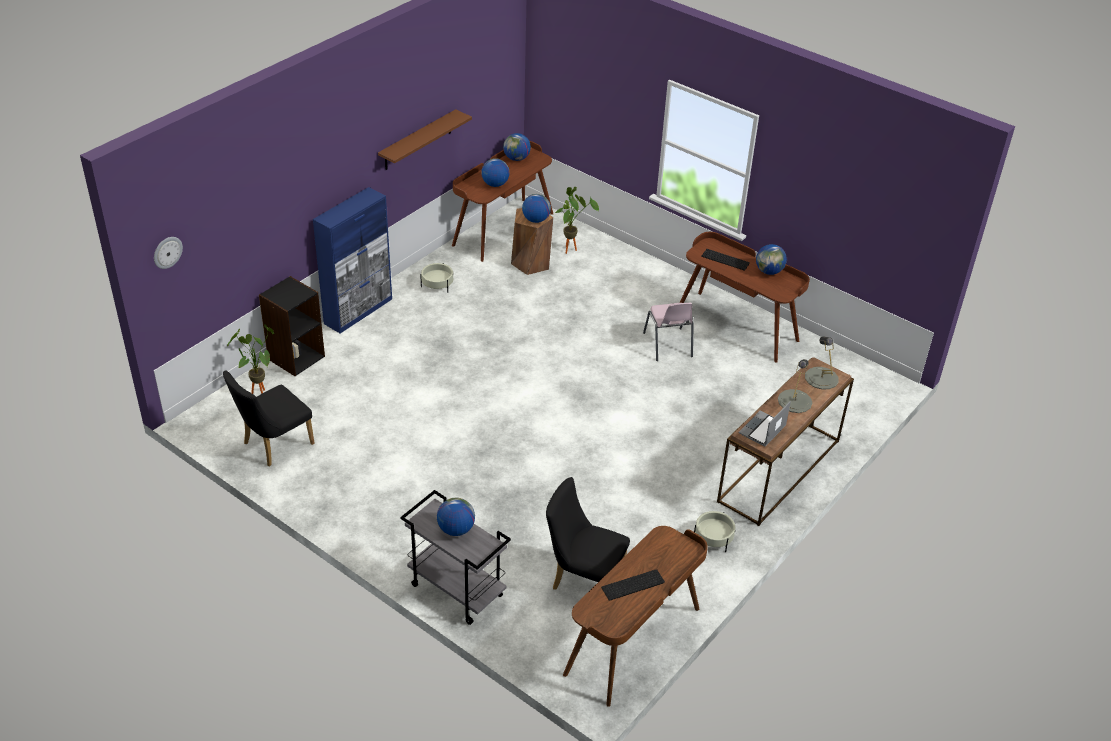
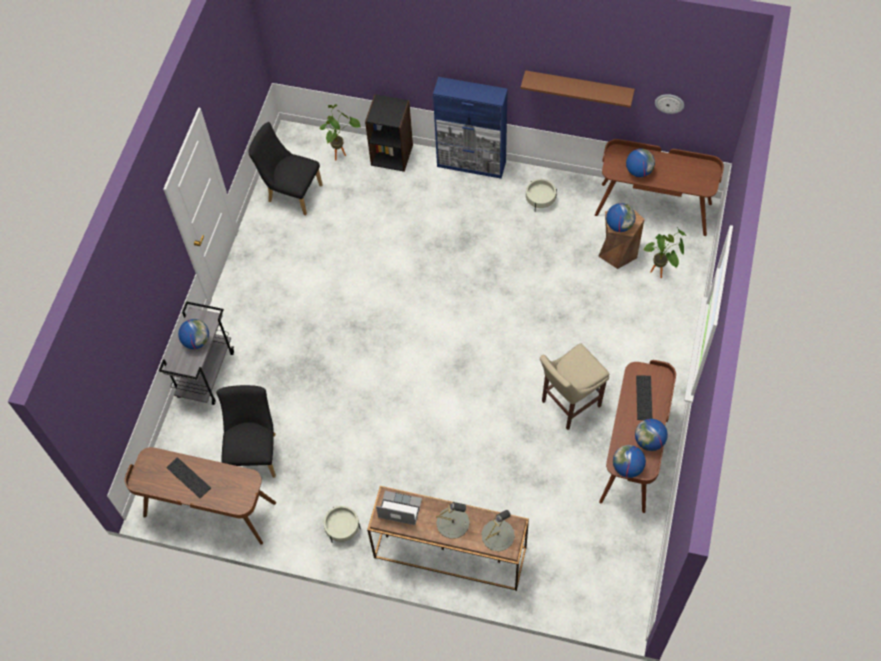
camera: 70 degrees right, 20 degrees up
wall clock [154,237,183,269] -> wall clock moved to [655,94,684,114]
globe [503,133,531,161] -> globe moved to [613,445,646,478]
pink chair [643,303,694,361] -> beige stool [540,343,609,430]

